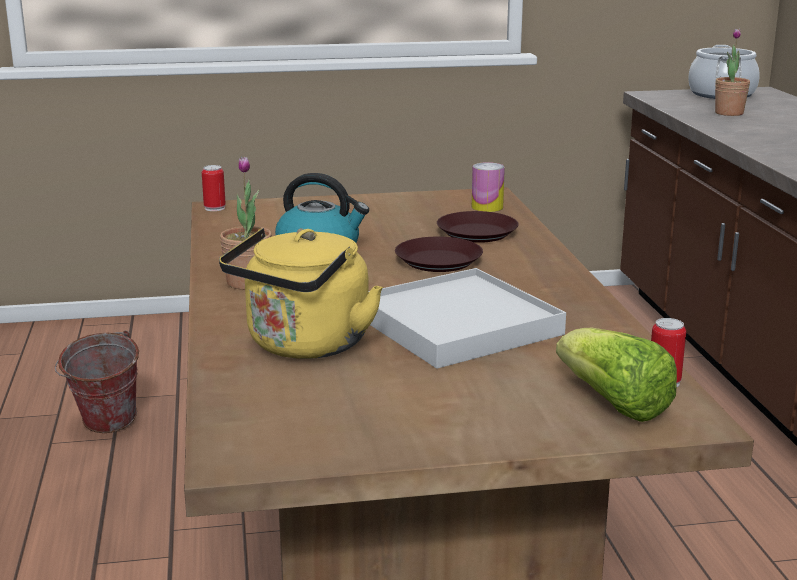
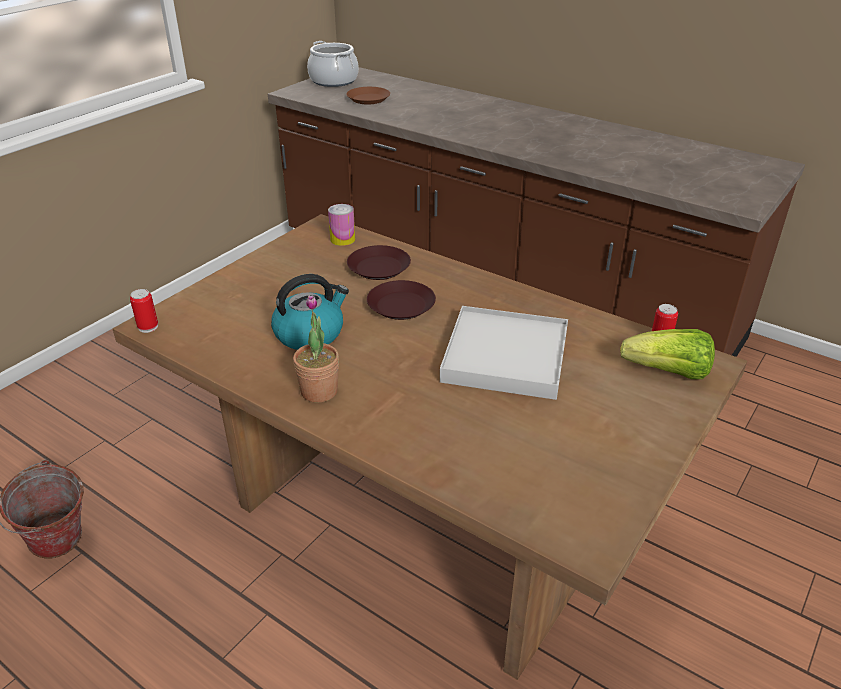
camera: 45 degrees left, 15 degrees up
yellow kettle [219,228,383,359] -> none
potted plant [715,28,750,116] -> brown plate [346,87,390,104]

